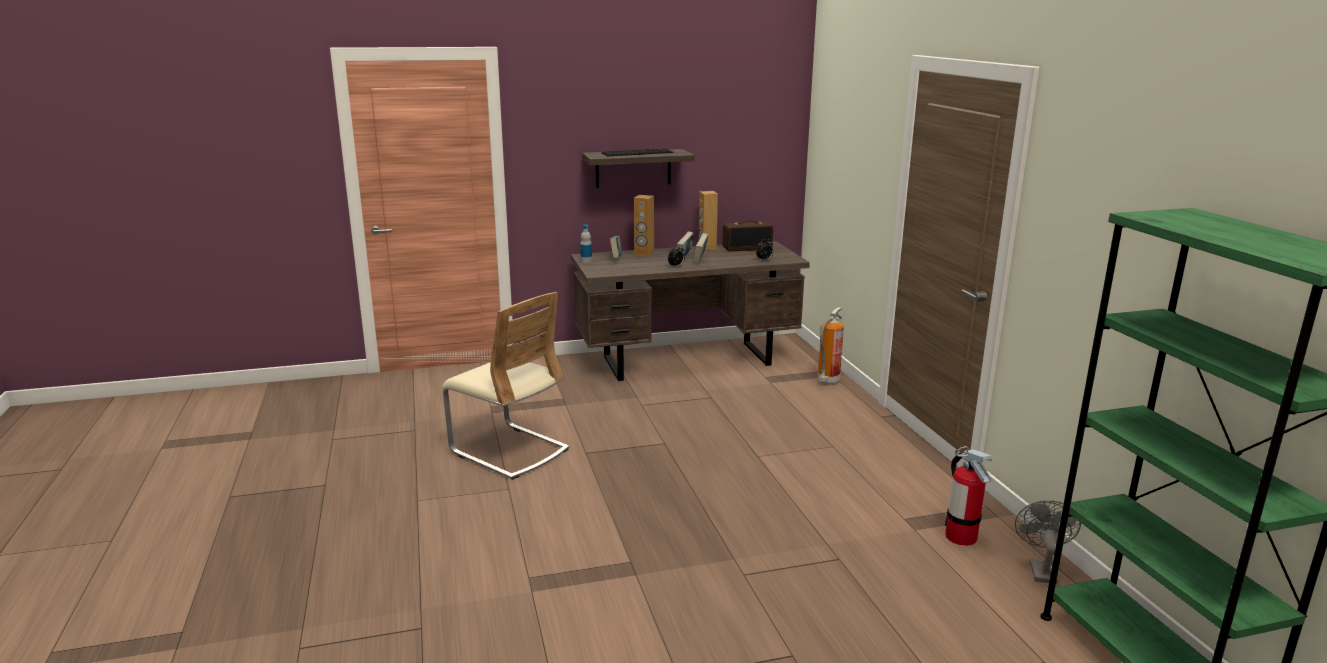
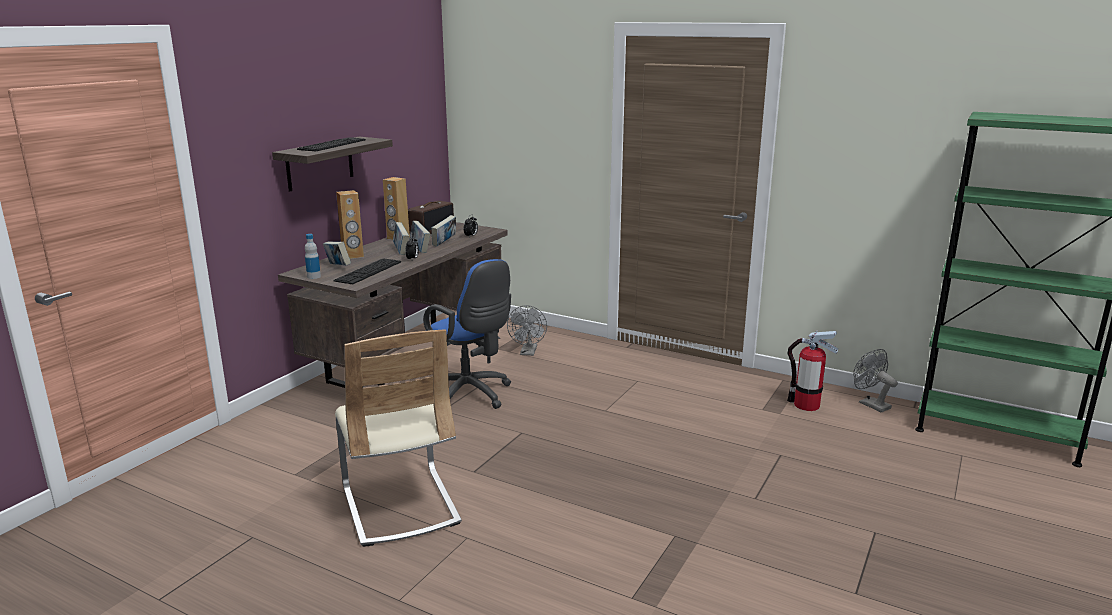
camera: 45 degrees left, 0 degrees up
beige chair [442,292,570,480] -> beige chair turned 75 degrees clockwise [335,329,462,547]
fire extinguisher [818,307,844,385] -> none
none -> keyboard [333,258,401,284]
none -> blue office chair [423,259,511,409]
none -> book [431,215,456,247]
none -> grey fan [507,305,547,356]

